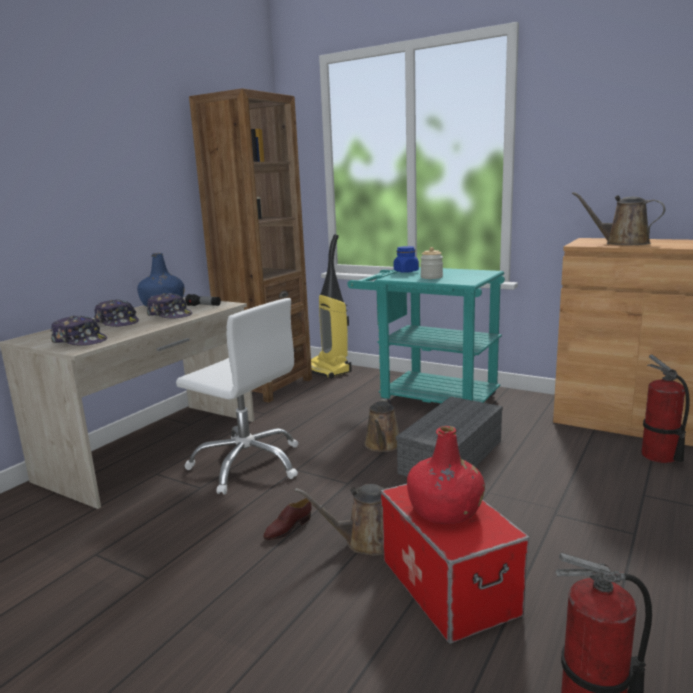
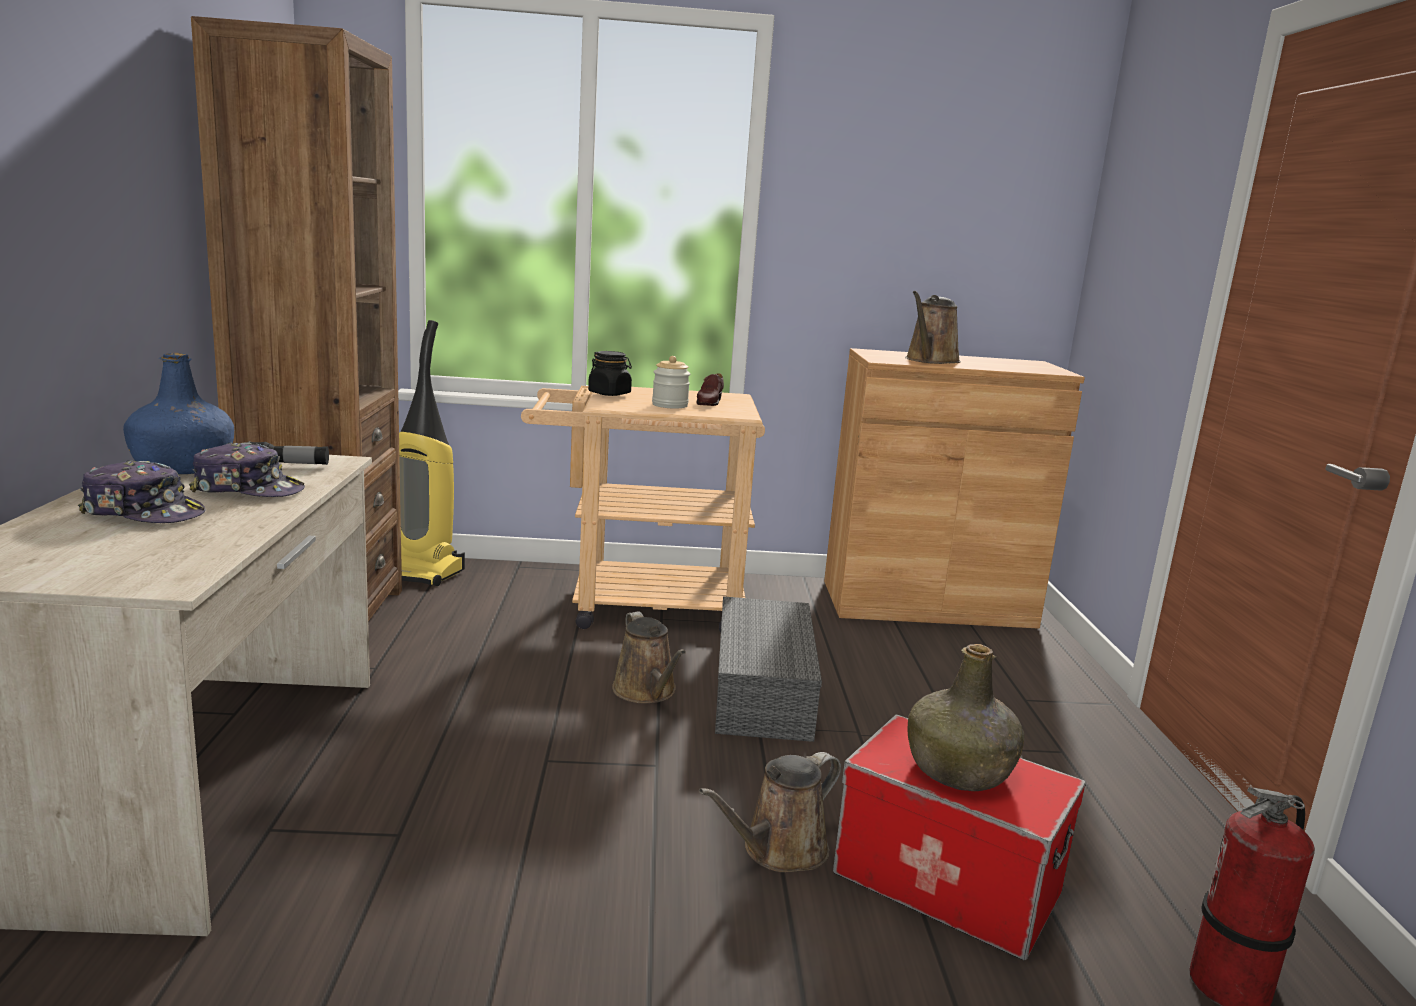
camera: 35 degrees left, 0 degrees up
cap [50,316,107,346] -> none
white office chair [176,298,298,495] -> none
brown shoe [263,498,312,540] -> brown shoe moved to [697,373,724,406]
turquoise cart [347,267,505,404] -> beige cart [521,386,765,633]
blue jar [394,246,419,273] -> black jar [588,351,632,396]
red bottle [407,426,485,524] -> green bottle [907,644,1024,791]
brown watering can [572,192,666,245] -> brown watering can turned 60 degrees counterclockwise [905,291,961,364]
fire extinguisher [641,355,690,463] -> none

